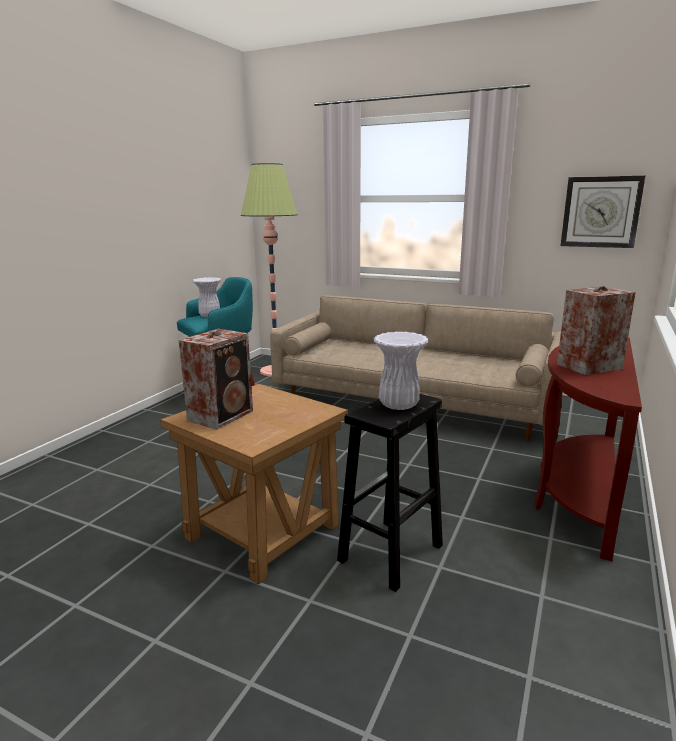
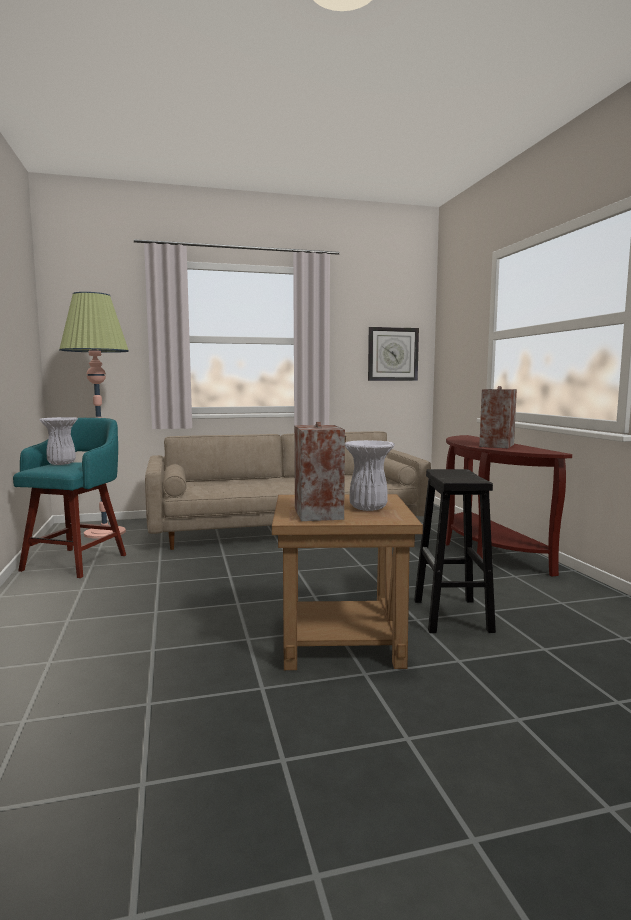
camera: 40 degrees left, 10 degrees down
white vase [373,332,429,410] -> white vase moved to [345,440,395,511]

